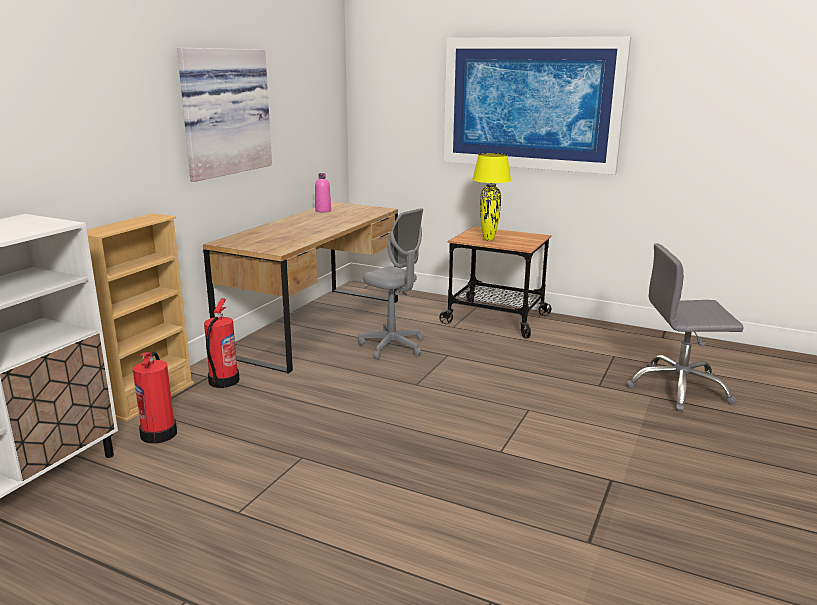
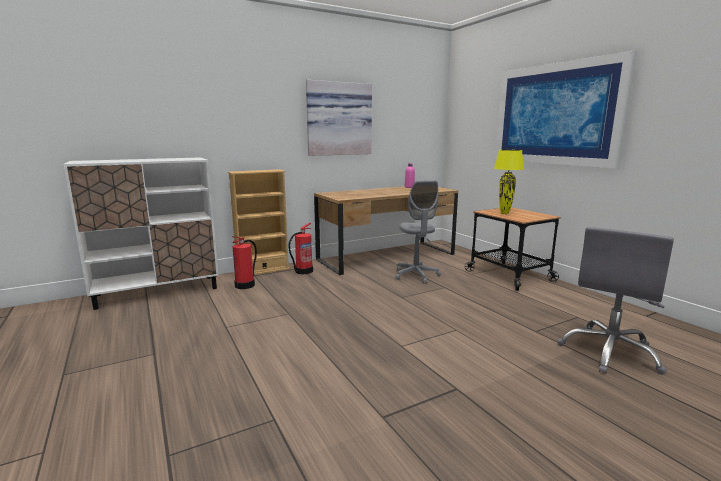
camera: 35 degrees right, 5 degrees down
grey office chair [627,243,744,412] -> grey office chair turned 90 degrees counterclockwise [557,227,674,375]

